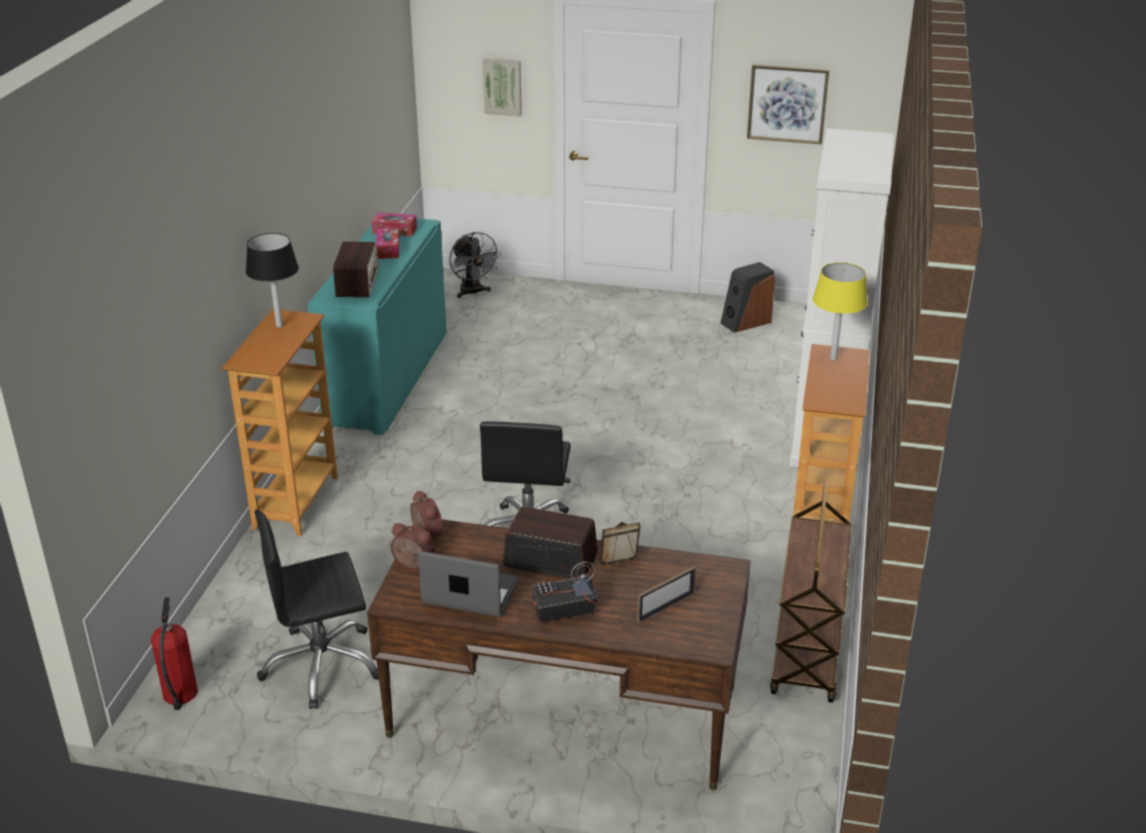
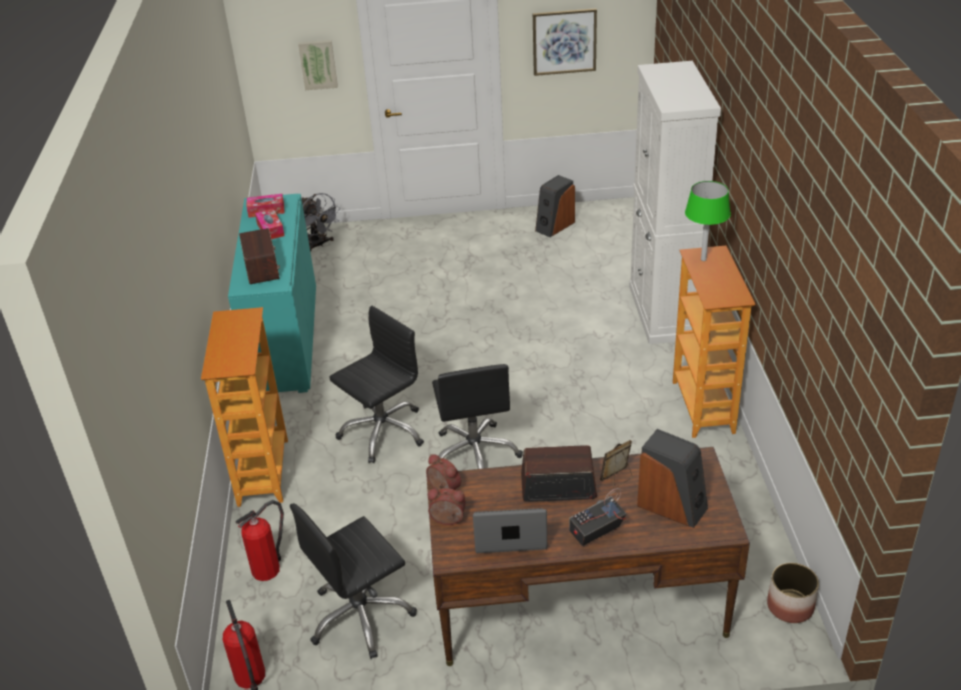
camera: 15 degrees left, 5 degrees up
black table lamp [246,233,299,328] -> none
picture frame [637,566,697,623] -> speaker [637,429,708,528]
brown cart [770,483,852,703] -> none
yellow table lamp [813,263,868,361] -> green table lamp [685,181,731,261]
none -> fire extinguisher [235,500,284,581]
none -> black office chair [329,305,424,463]
none -> planter [767,563,819,623]

